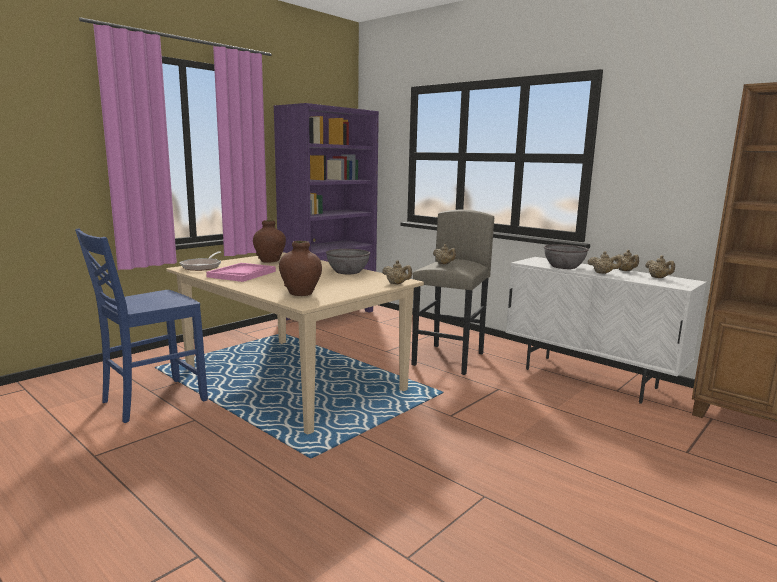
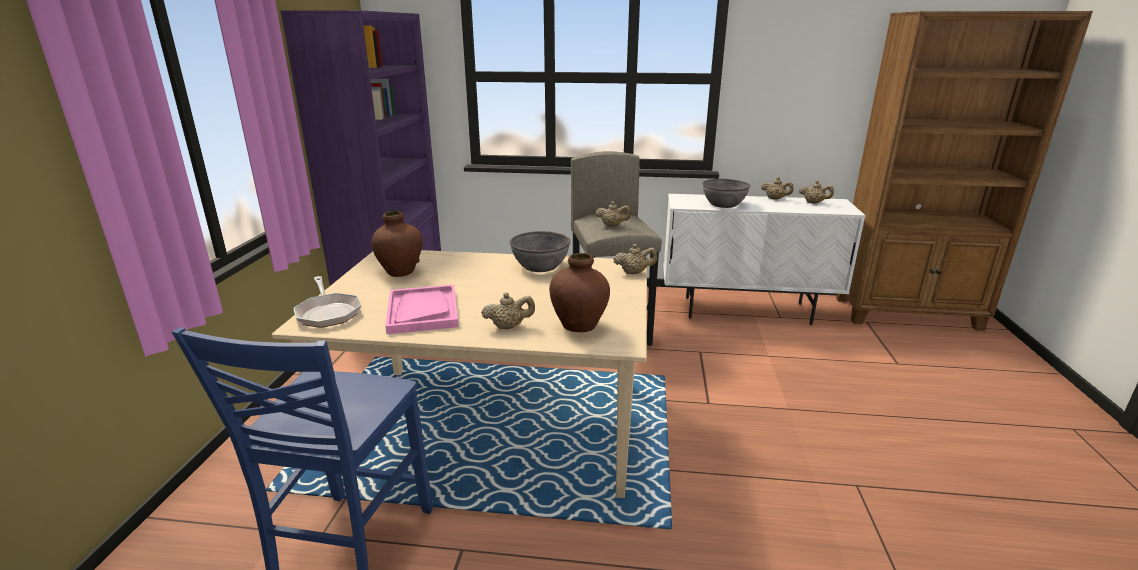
camera: 35 degrees left, 10 degrees up
beige teapot [588,251,622,274] -> beige teapot moved to [481,292,535,329]

